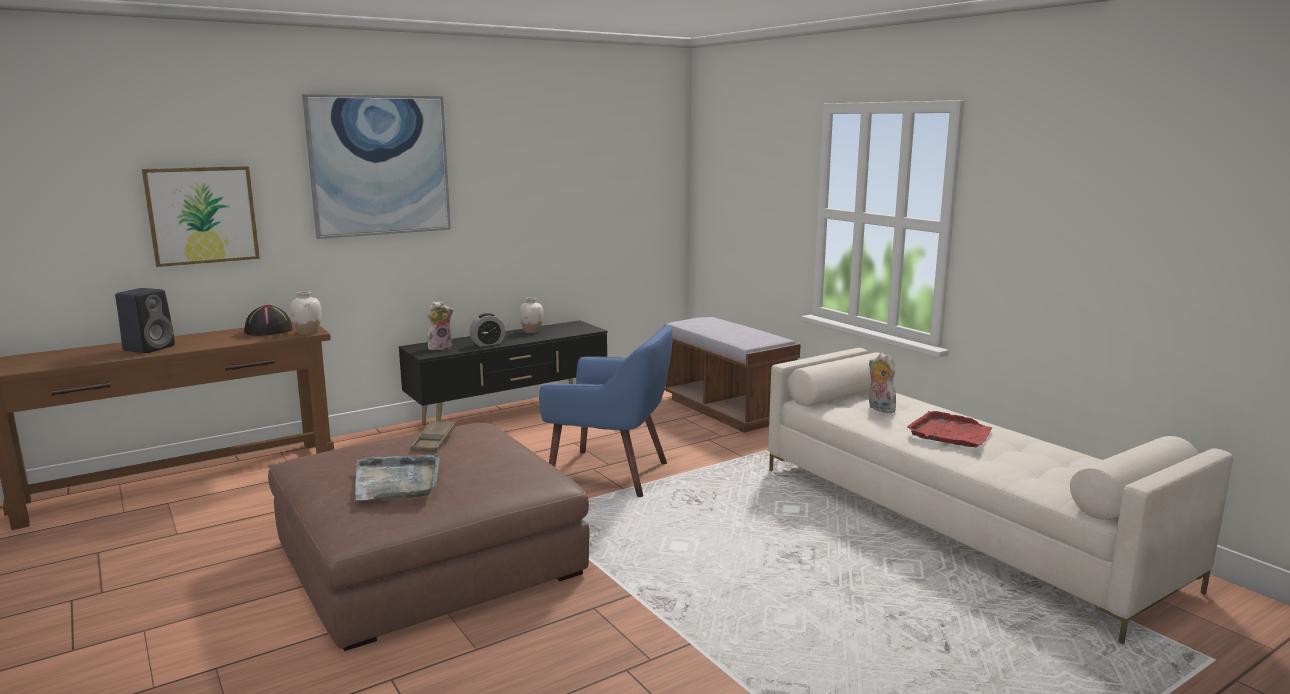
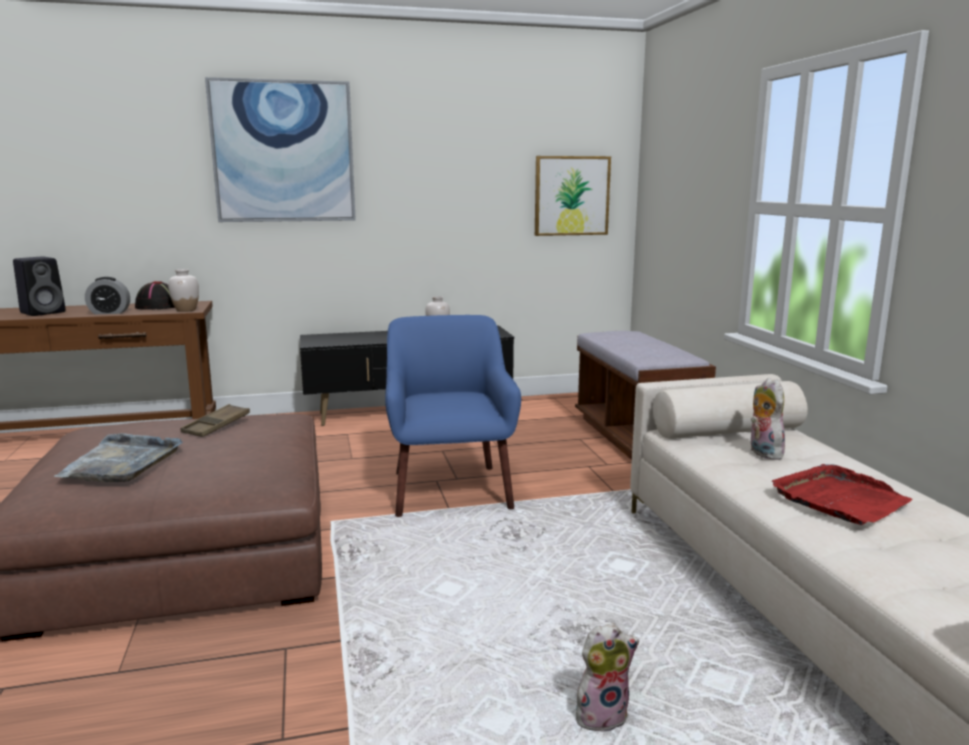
camera: 20 degrees right, 0 degrees up
picture [142,166,260,267] -> picture moved to [535,156,611,236]
plush toy [427,301,453,350] -> plush toy moved to [576,624,639,732]
alarm clock [469,313,505,347] -> alarm clock moved to [85,277,130,314]
blue armchair [539,326,673,497] -> blue armchair turned 135 degrees counterclockwise [385,315,521,517]

